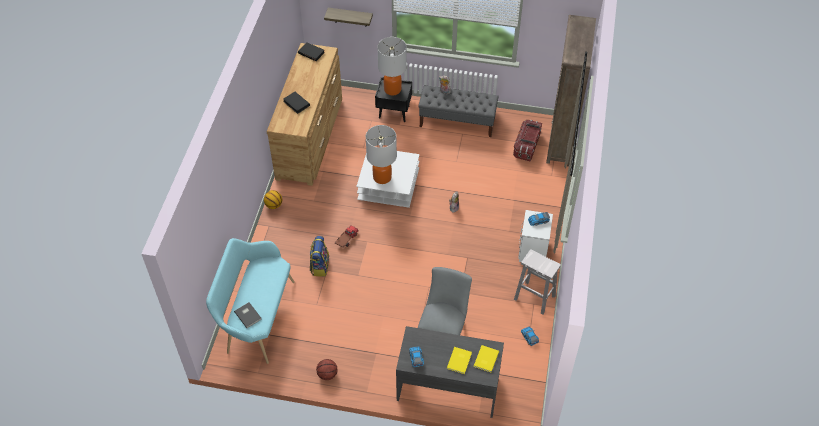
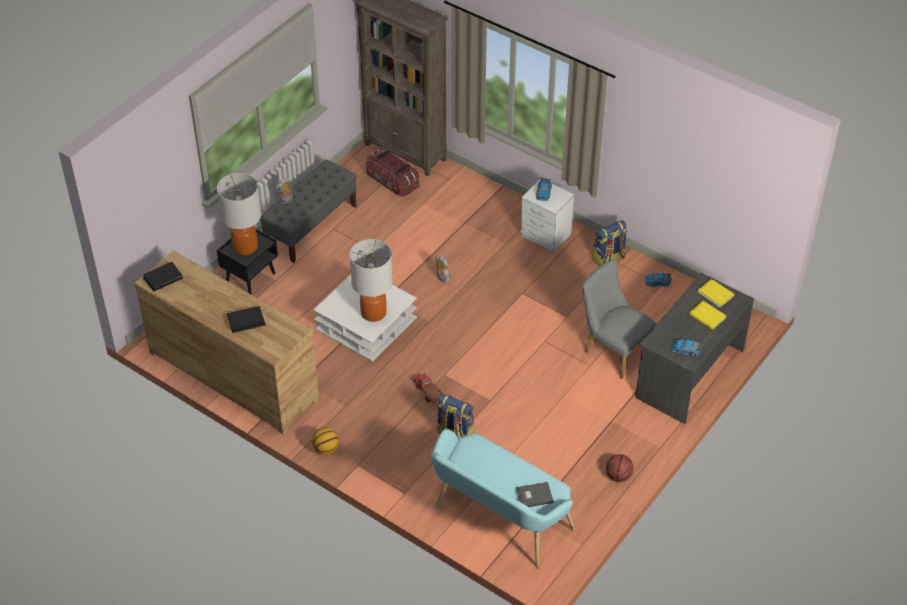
camera: 65 degrees left, 5 degrees down
shelf [324,8,373,27] -> none
white stool [514,249,561,315] -> backpack [592,220,627,266]

